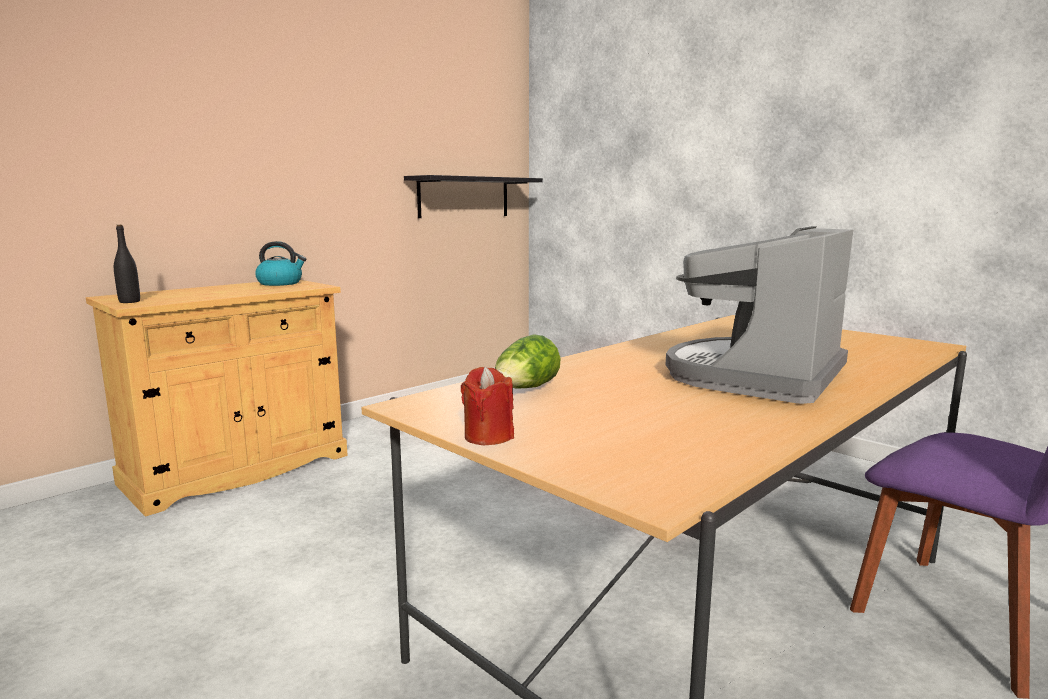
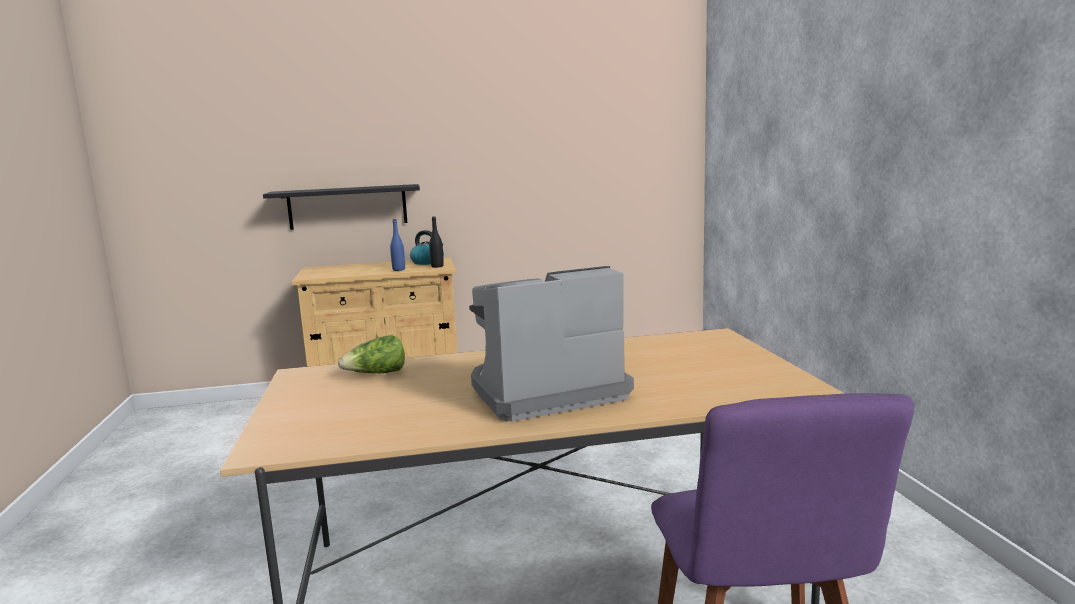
camera: 35 degrees right, 0 degrees up
black bottle [114,225,140,303] -> black bottle moved to [429,216,444,268]
black shelf [404,175,543,218] -> black shelf moved to [263,184,420,230]
red candle [461,367,514,445] -> none
none -> blue bottle [390,219,405,271]

